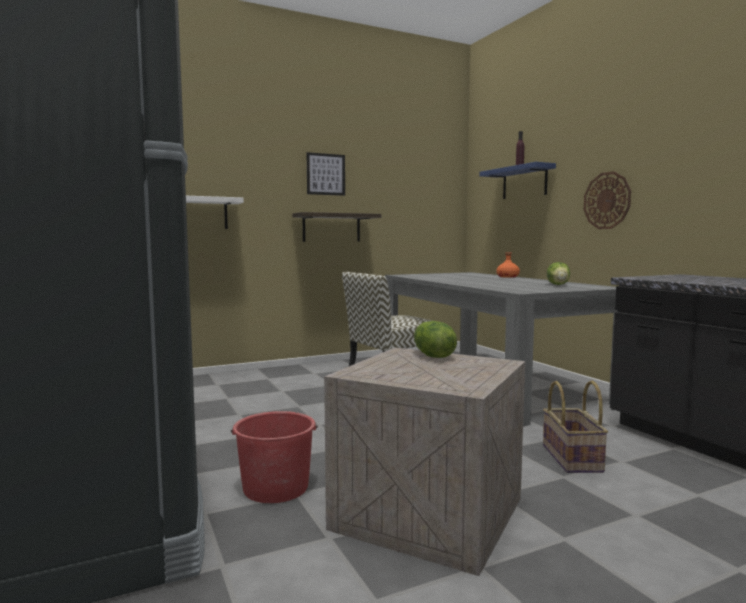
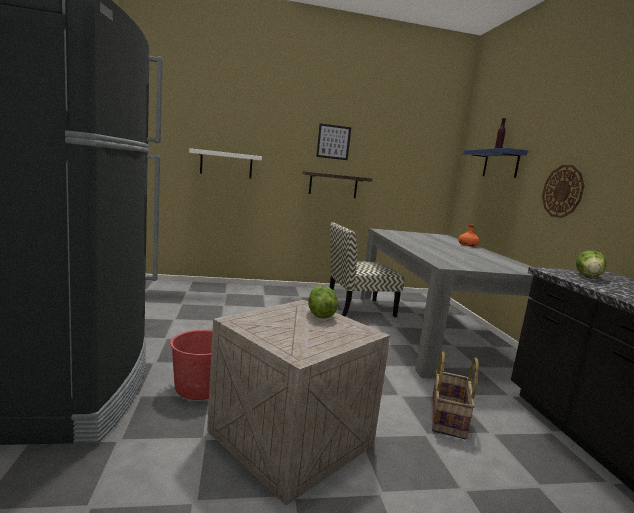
camera: 15 degrees right, 5 degrees up
lettuce [547,262,570,285] -> lettuce moved to [576,251,607,277]

